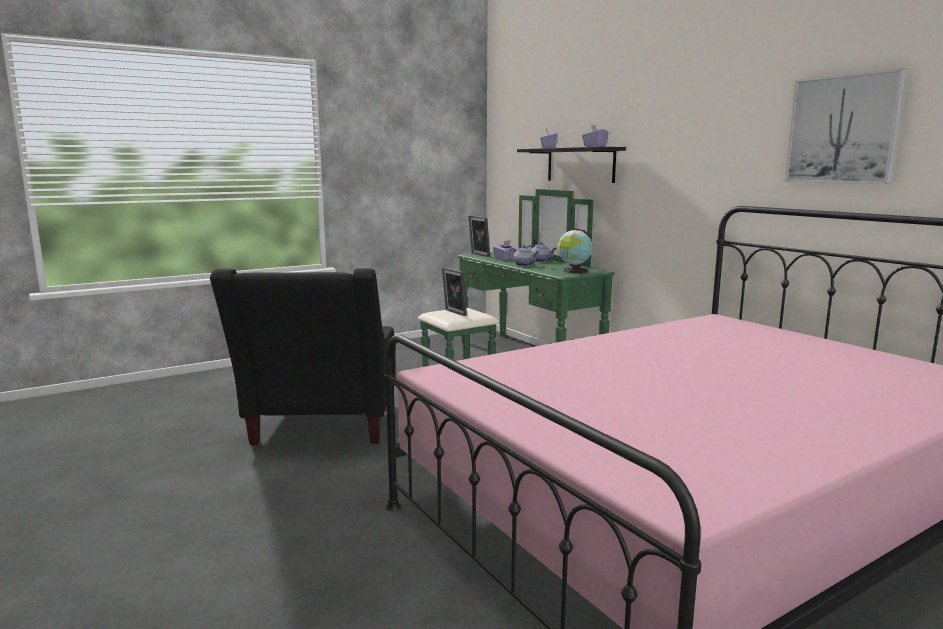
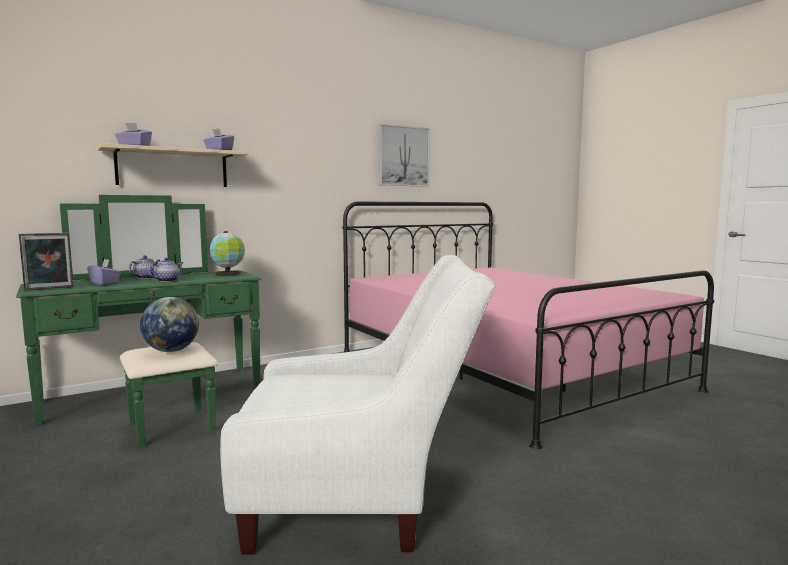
camera: 90 degrees left, 5 degrees down
black armchair [210,268,395,445] -> white armchair [220,255,496,555]
picture frame [442,268,467,316] -> globe [140,297,199,352]
black shelf [517,147,626,183] -> beige shelf [97,143,248,187]

